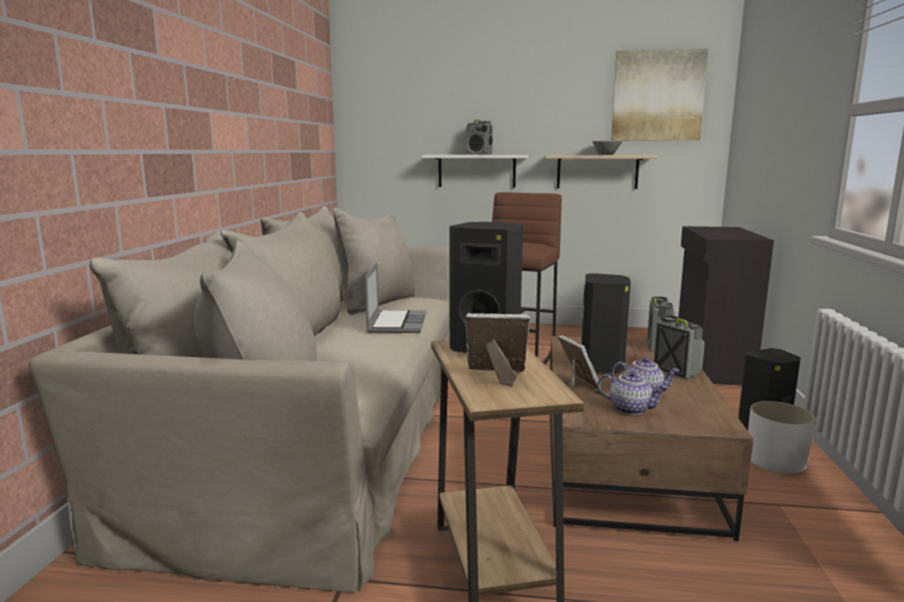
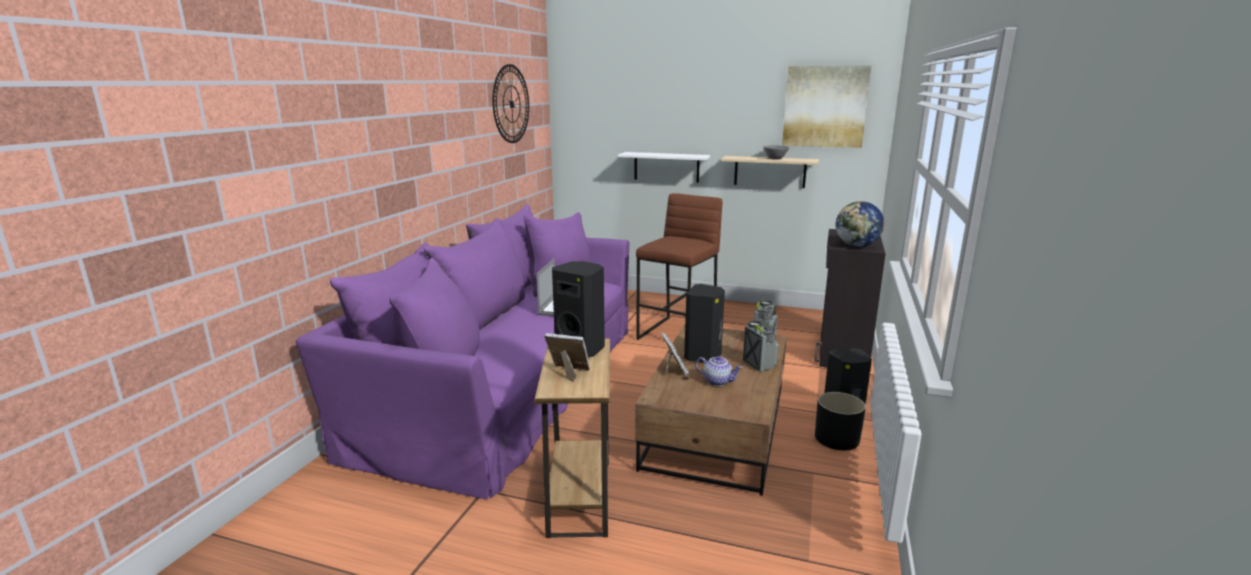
camera: 10 degrees right, 5 degrees up
beige sofa [29,206,450,593] -> purple sofa [296,204,629,499]
radio [465,120,493,155] -> none
teapot [597,371,668,415] -> none
white planter [748,401,816,474] -> black planter [815,392,866,450]
none -> wall clock [492,64,529,143]
none -> globe [836,201,884,247]

